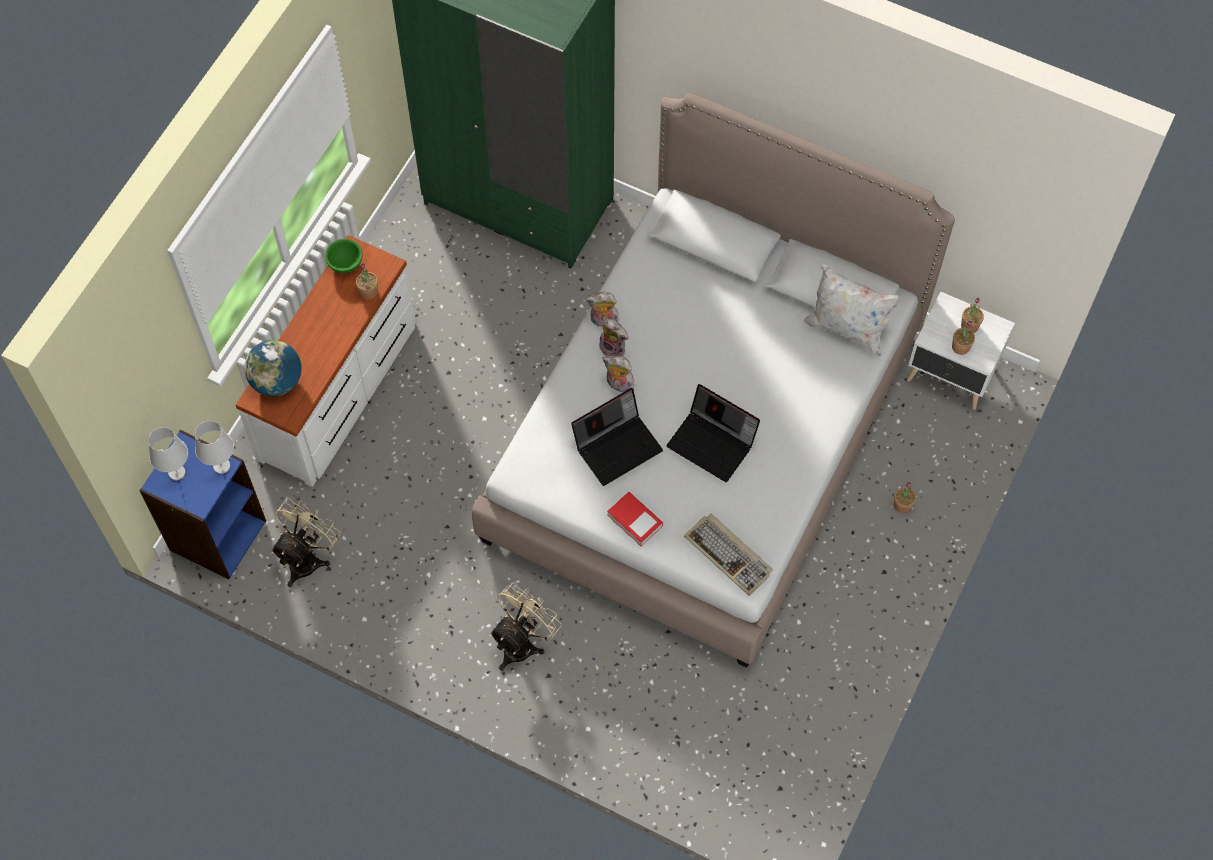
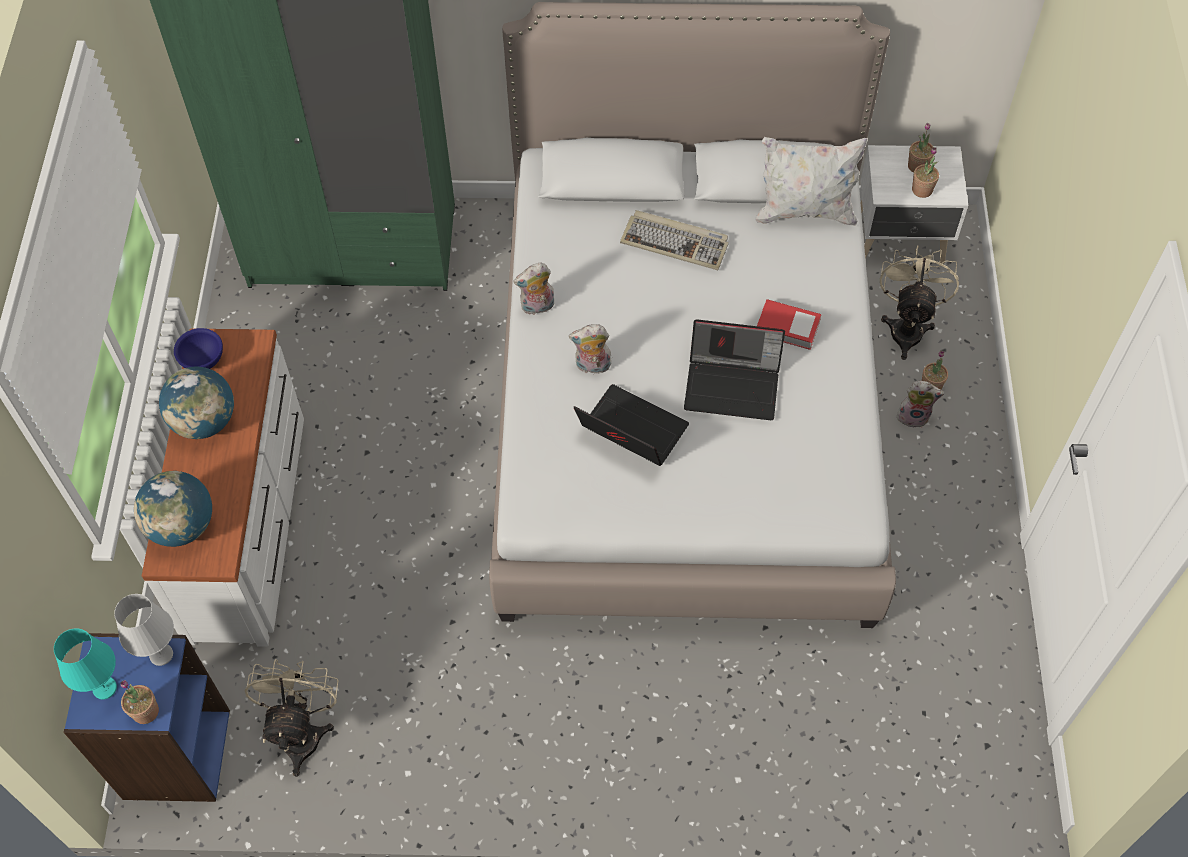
camera: 25 degrees left, 5 degrees down
white table lamp [148,427,188,480] -> turquoise table lamp [54,628,117,700]
green bowl [325,239,363,273] -> blue bowl [174,328,223,369]
potted plant [356,263,378,300] -> potted plant moved to [121,680,159,724]
beige fan [489,582,562,671] -> beige fan moved to [880,245,959,360]
laptop [571,388,663,486] -> laptop turned 90 degrees counterclockwise [574,384,689,466]
plush toy [599,319,629,356] -> plush toy moved to [897,381,944,428]
book [607,492,663,546] -> book moved to [757,299,822,350]
keyboard [684,513,773,596] -> keyboard moved to [620,210,729,271]
none -> globe [159,367,234,439]

